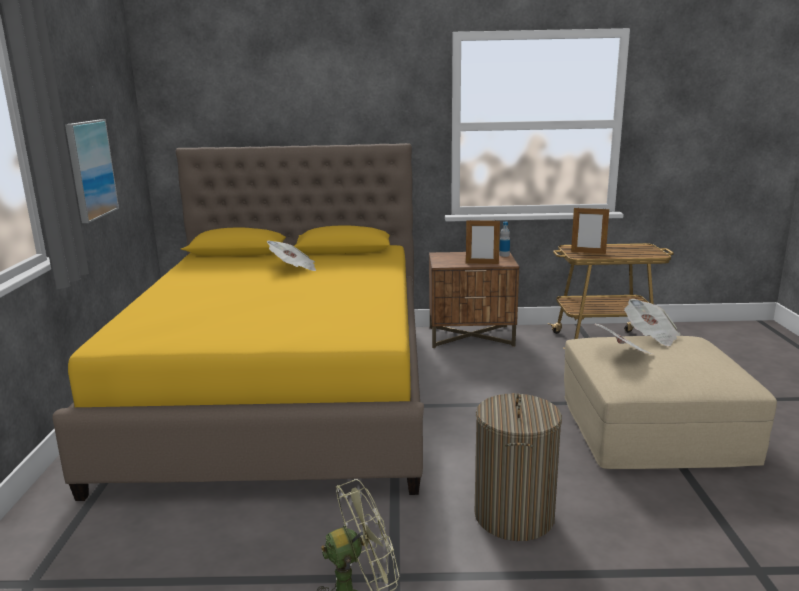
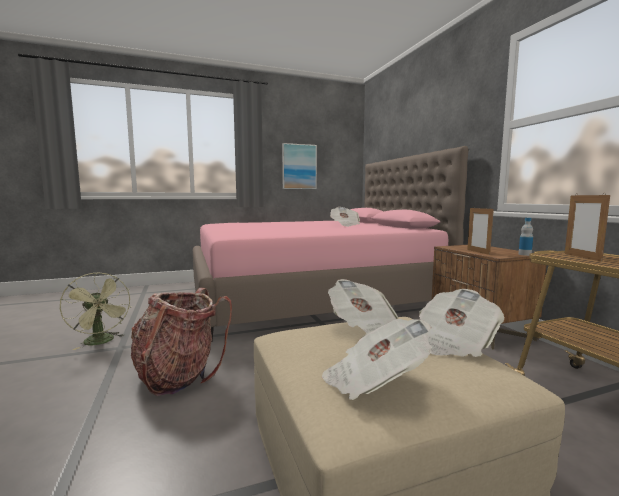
camera: 70 degrees right, 10 degrees down
yellow bed [52,143,424,501] -> pink bed [193,146,468,341]
laundry basket [475,393,562,541] -> backpack [131,288,232,396]
none -> newspaper [322,319,432,400]

